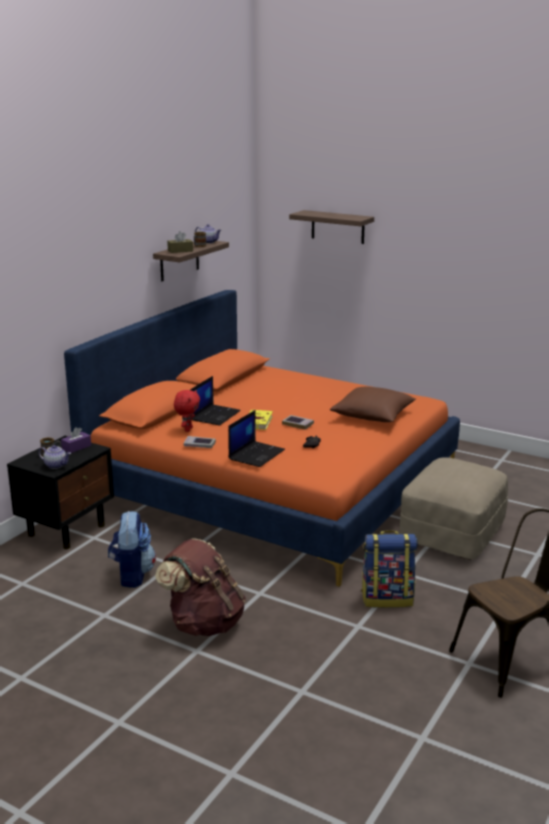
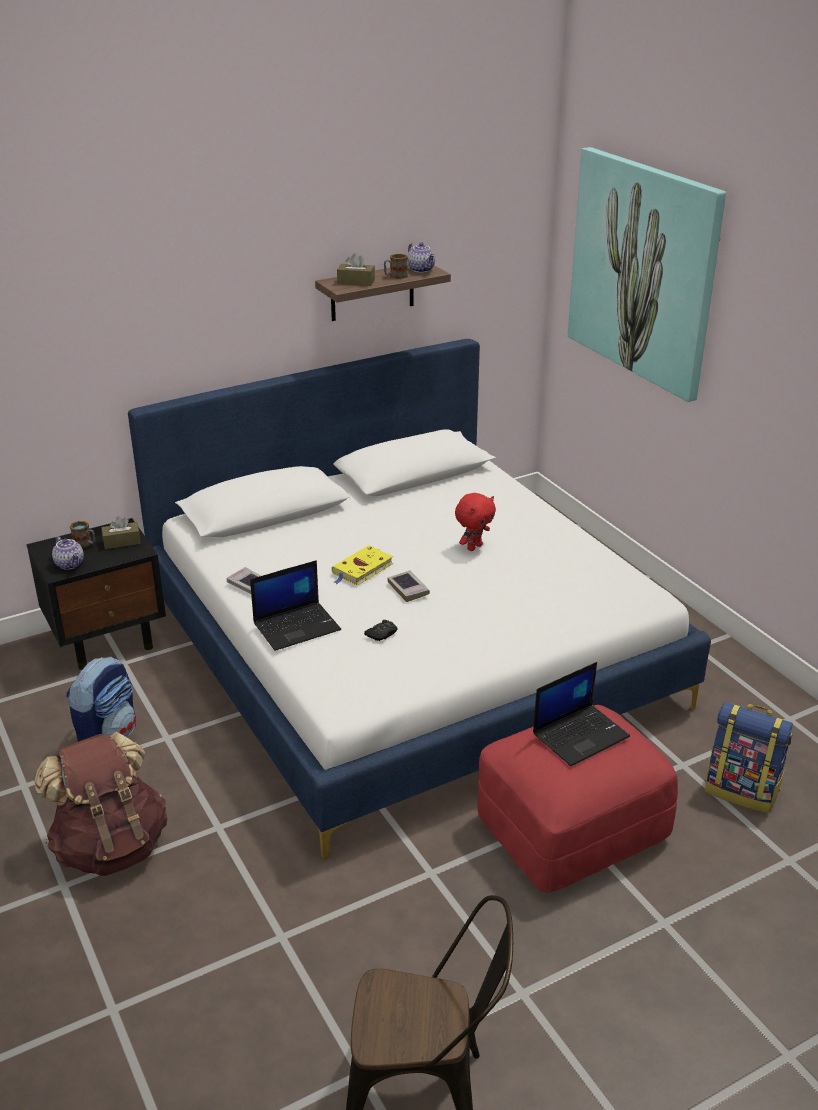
camera: 30 degrees right, 10 degrees up
purple tissue box [61,427,91,453] -> brown tissue box [101,516,141,549]
orange bed [64,290,460,587] -> white bed [128,339,711,859]
red plush toy [174,390,200,432] -> red plush toy moved to [455,493,496,551]
laptop [190,376,241,425] -> laptop moved to [533,662,630,766]
shelf [289,210,374,244] -> picture [568,147,726,402]
brown pillow [330,387,416,422] -> none
backpack [361,530,418,608] -> backpack moved to [705,702,793,813]
beige ottoman [399,457,508,560] -> red ottoman [477,705,678,892]

